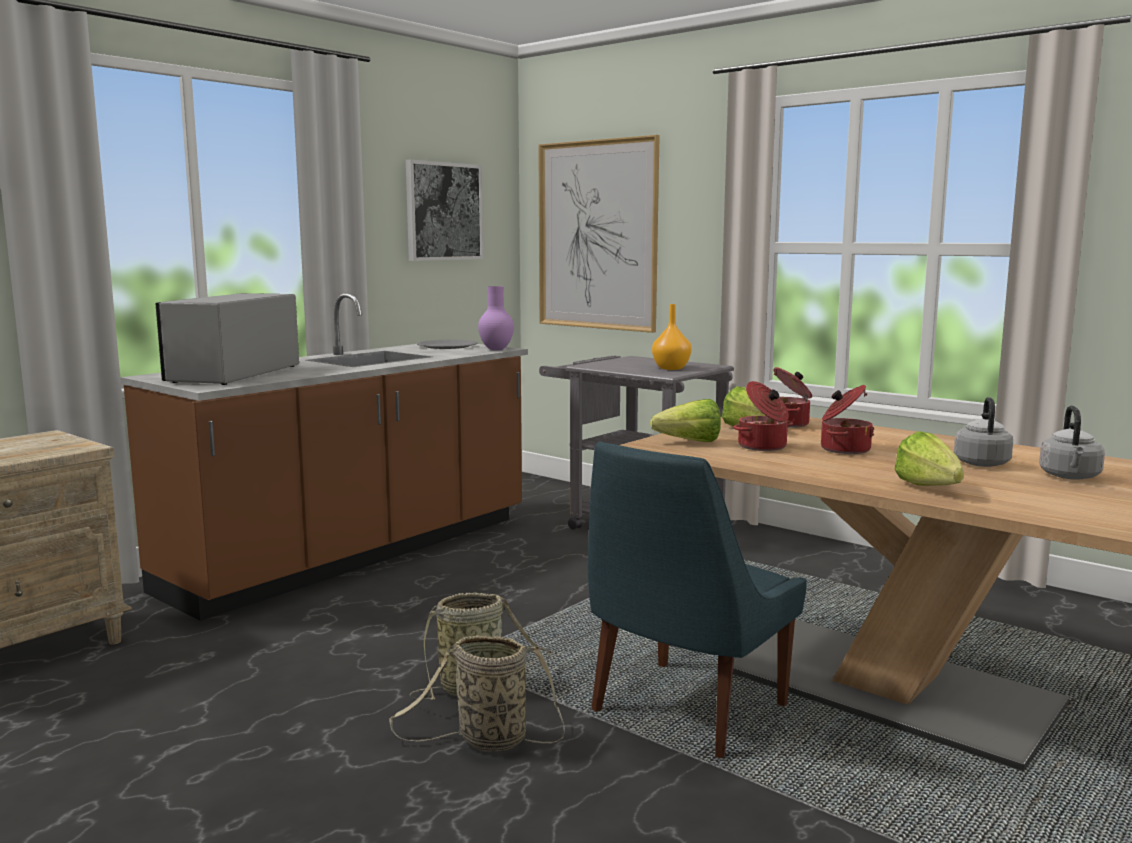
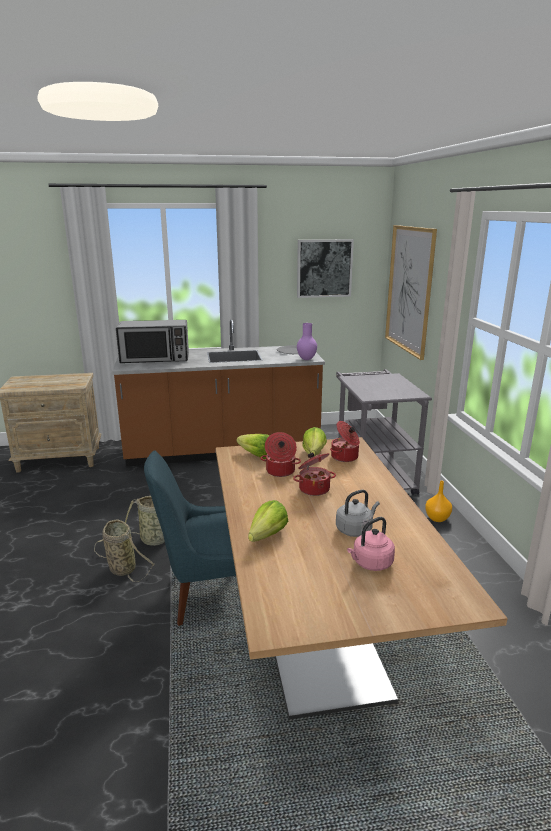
camera: 40 degrees right, 10 degrees up
microwave [155,293,299,385] -> microwave turned 150 degrees counterclockwise [116,320,189,363]
orange vase [652,304,691,370] -> orange vase moved to [425,481,452,522]
grey kettle [1039,406,1105,480] -> pink kettle [347,517,395,571]

